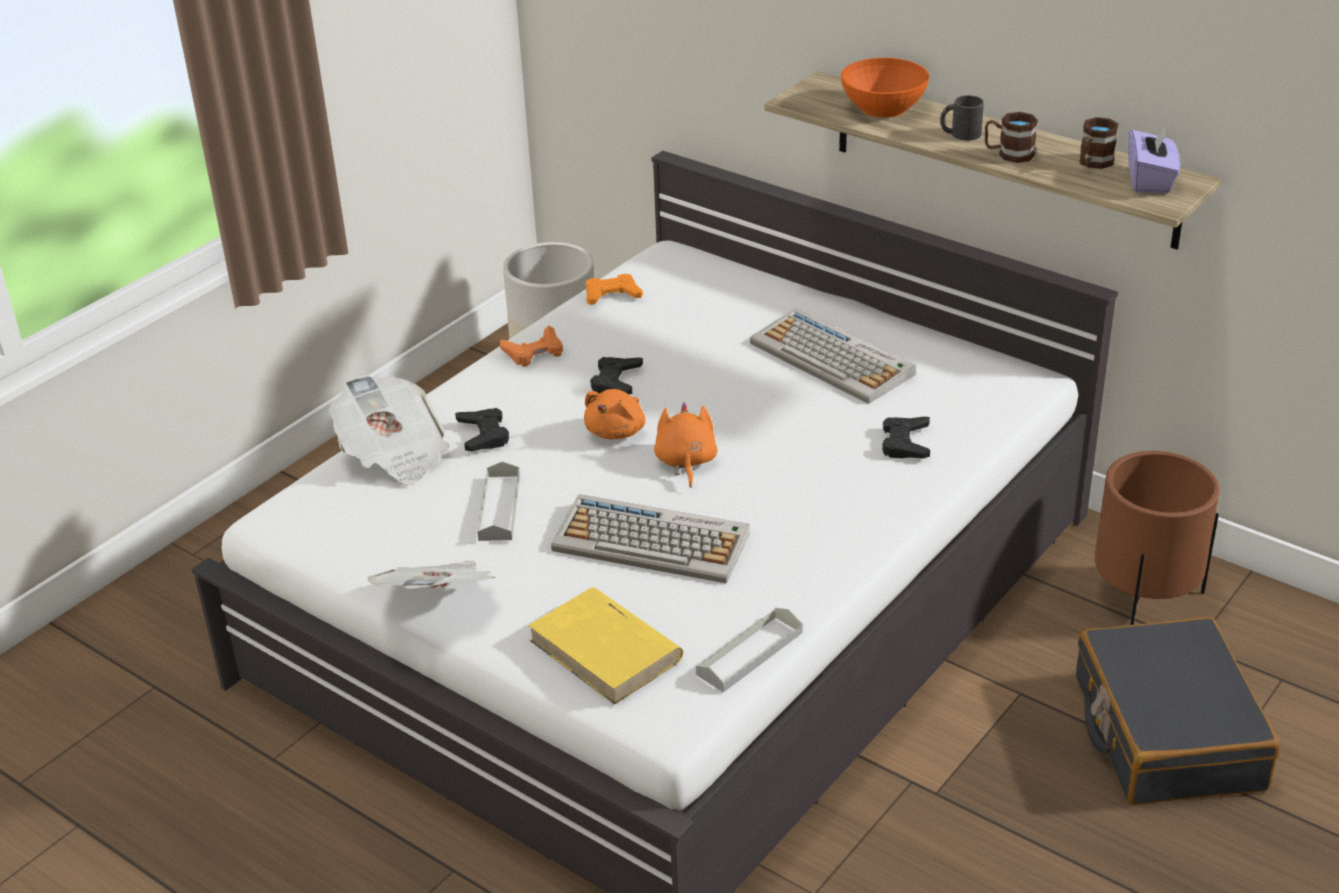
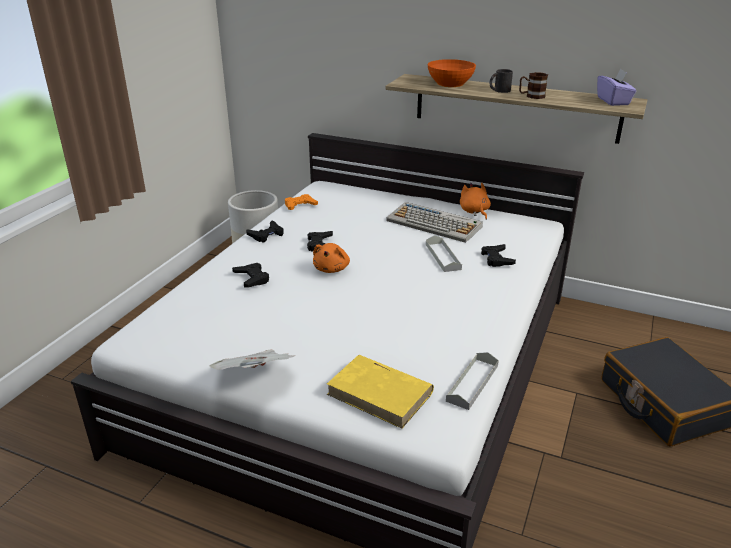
camera: 15 degrees left, 5 degrees down
newspaper [329,374,450,485] -> none
grey tray [477,461,520,541] -> grey tray moved to [426,235,462,272]
orange game controller [500,326,563,367] -> black game controller [246,221,284,243]
keyboard [551,494,750,584] -> none
orange plush toy [654,402,718,488] -> orange plush toy moved to [460,183,491,220]
brown mug [1080,117,1118,169] -> none
brown planter [1095,451,1220,625] -> none

